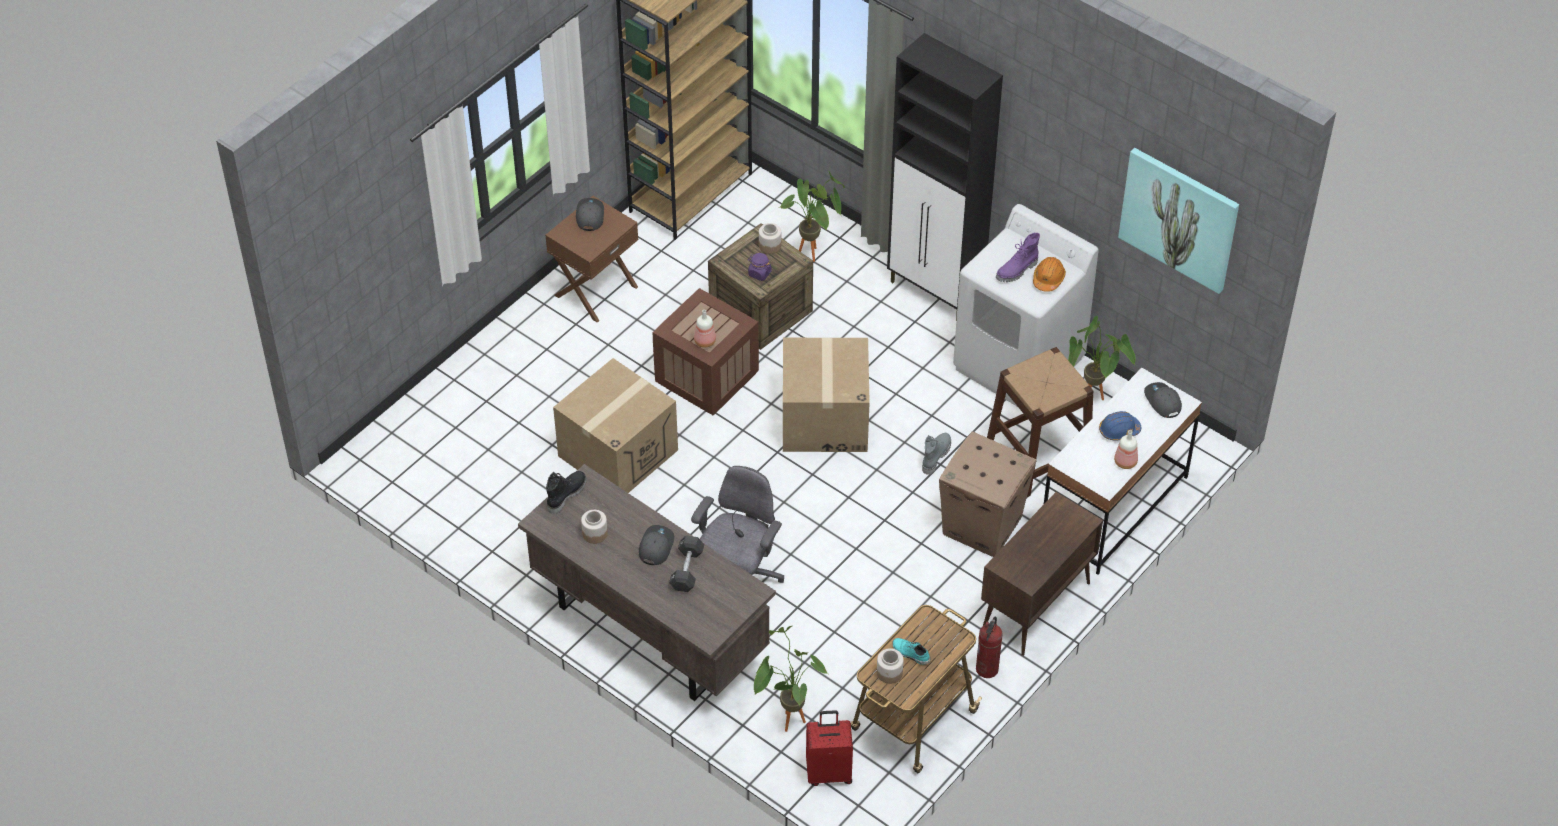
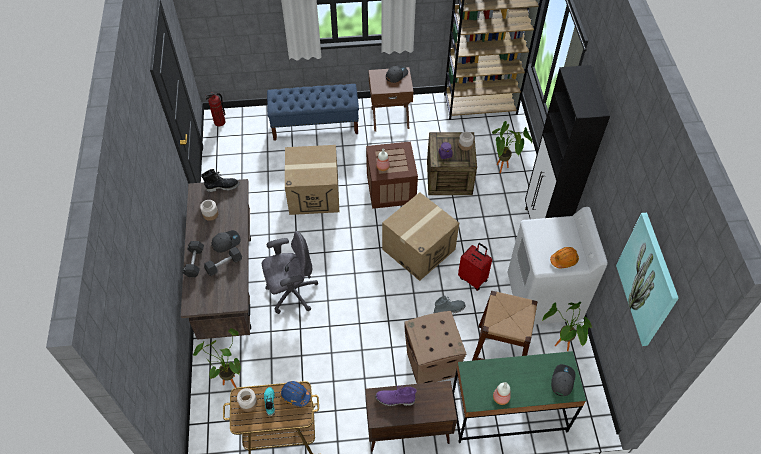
camera: 45 degrees right, 5 degrees up
red suitcase [806,710,853,786] -> red suitcase moved to [458,243,492,291]
fire extinguisher [976,616,1003,678] -> fire extinguisher moved to [205,92,226,126]
purple boot [996,233,1040,282] -> purple boot moved to [375,385,417,406]
white desk [1044,368,1202,575] -> green desk [452,351,586,443]
blue hard hat [1099,411,1141,441] -> blue hard hat moved to [281,381,310,407]
none -> black dumbbell [183,241,204,277]
none -> blue bench [267,84,359,141]

